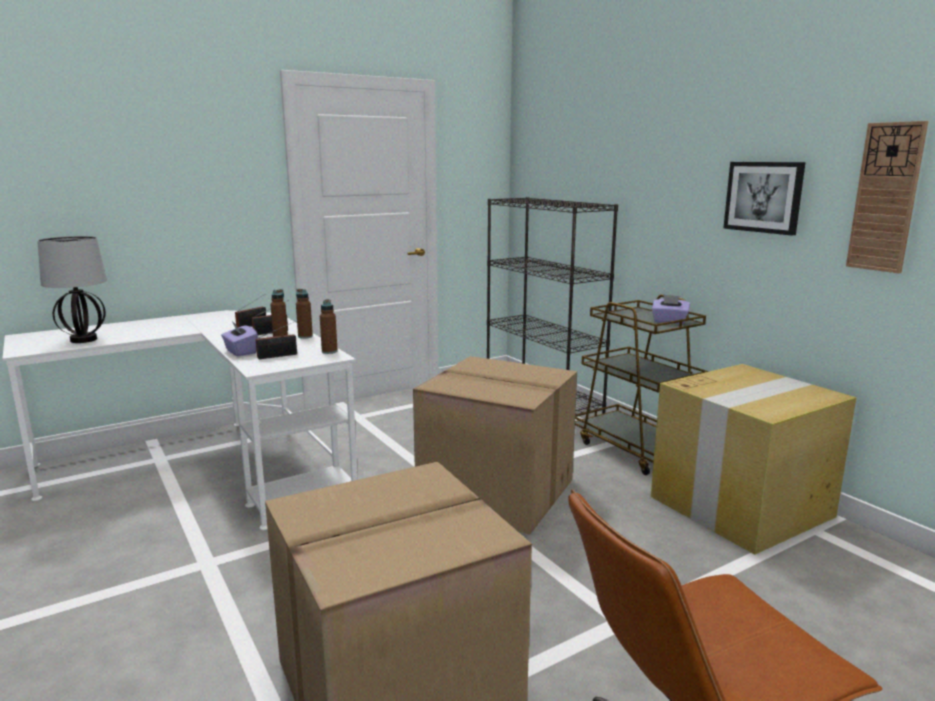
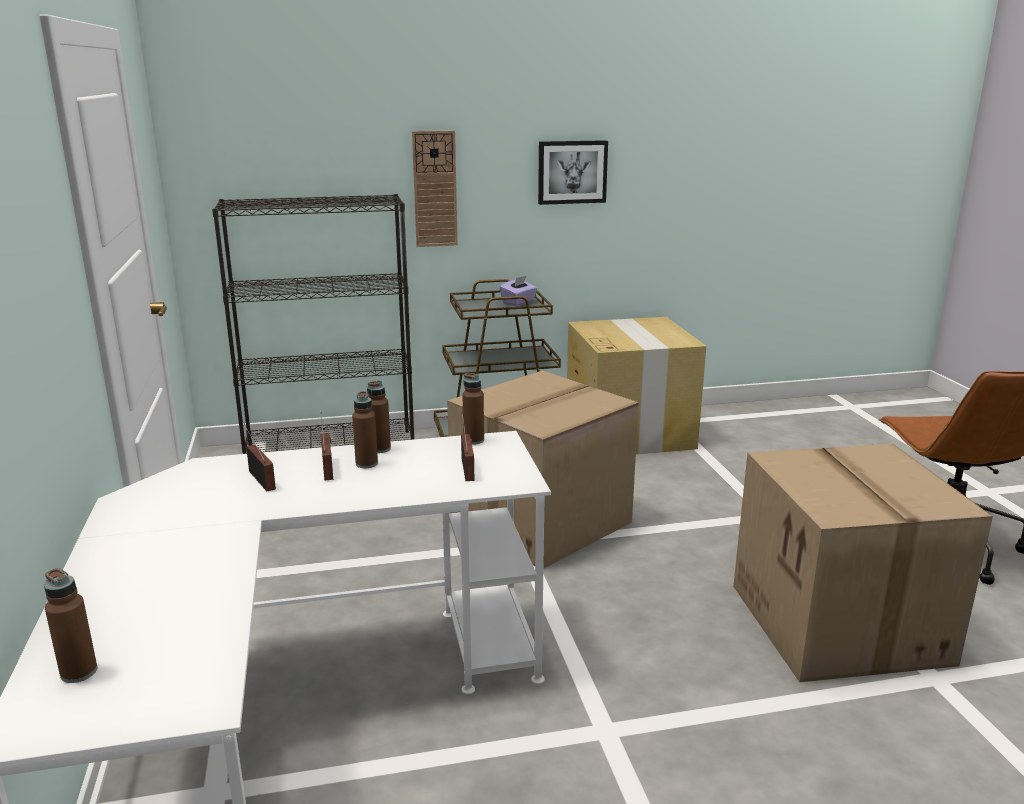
camera: 70 degrees left, 5 degrees up
table lamp [37,236,107,343] -> none
purple tissue box [221,320,258,356] -> none
wall clock [846,121,929,273] -> wall clock moved to [412,130,458,247]
none -> brown bottle [44,568,97,683]

